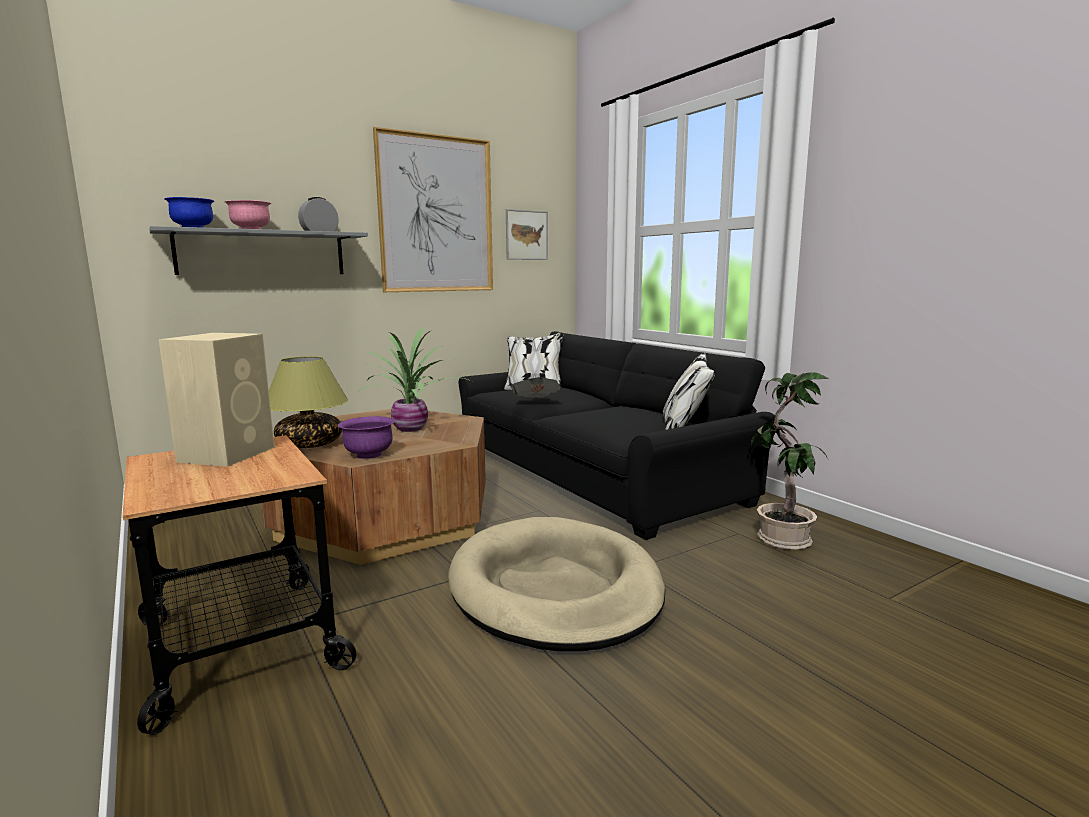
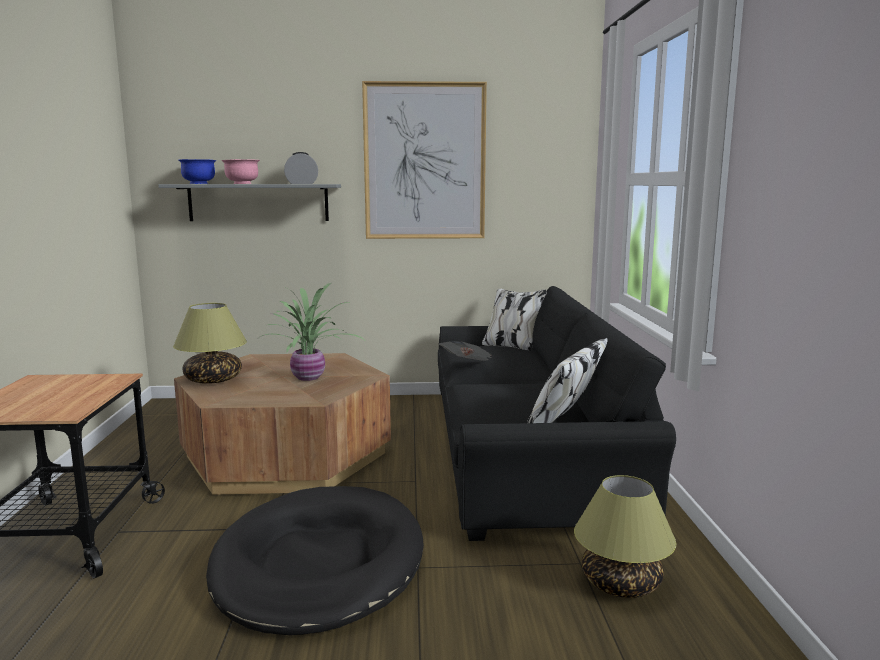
camera: 30 degrees right, 0 degrees up
beige speaker [159,333,275,467] -> none
purple bowl [338,416,395,459] -> none
beige dog bed [448,517,665,651] -> black dog bed [206,486,424,635]
picture [506,209,548,260] -> none
potted plant [751,372,829,550] -> table lamp [574,475,677,598]

